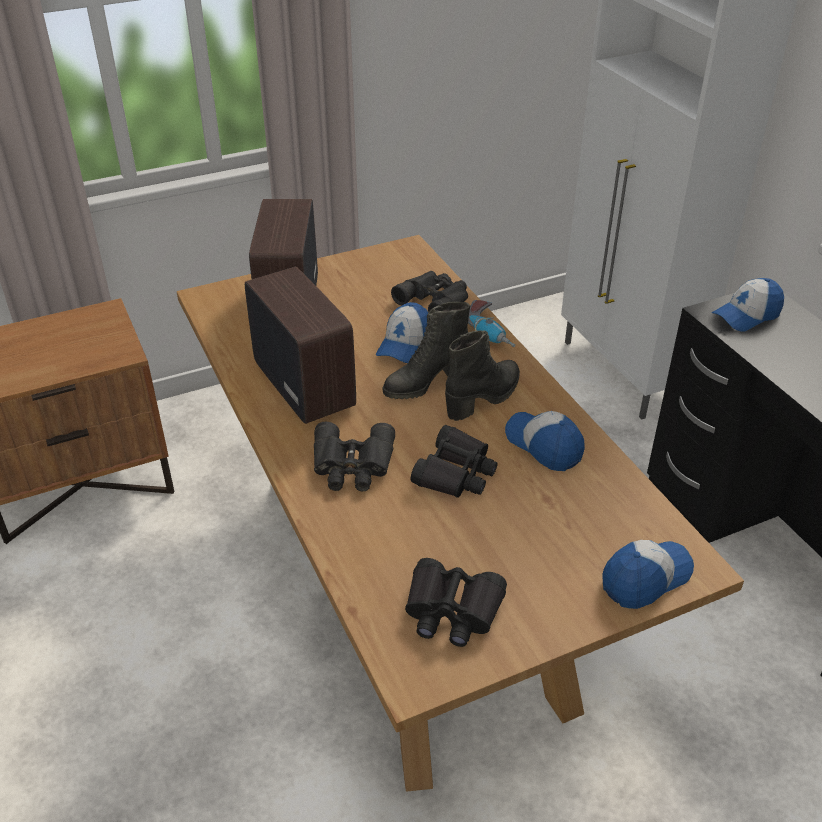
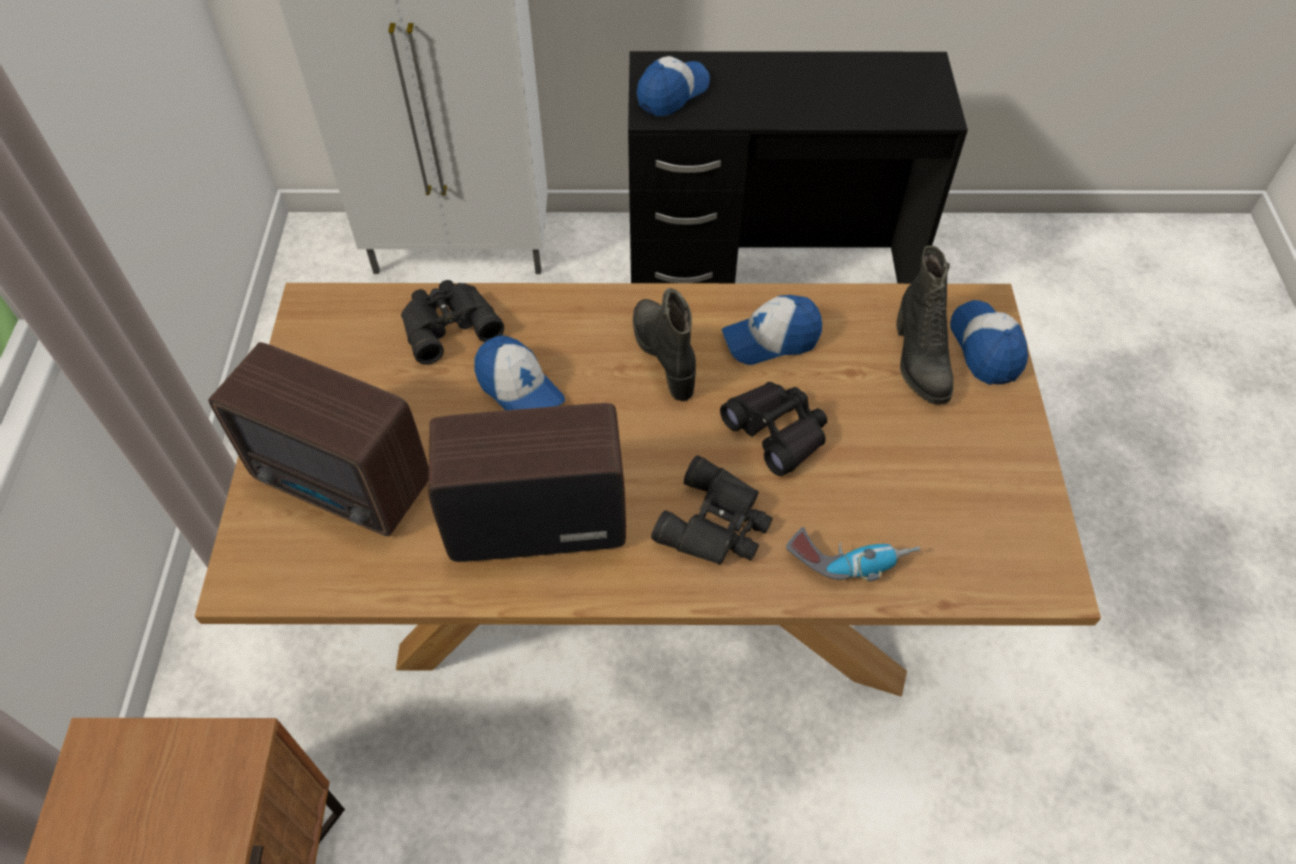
camera: 65 degrees left, 15 degrees up
black boot [383,302,470,399] -> black boot moved to [896,246,953,405]
black binoculars [405,558,507,647] -> none
power drill [468,300,515,347] -> power drill moved to [786,527,920,581]
cap [712,278,784,332] -> cap turned 135 degrees counterclockwise [637,56,710,116]

